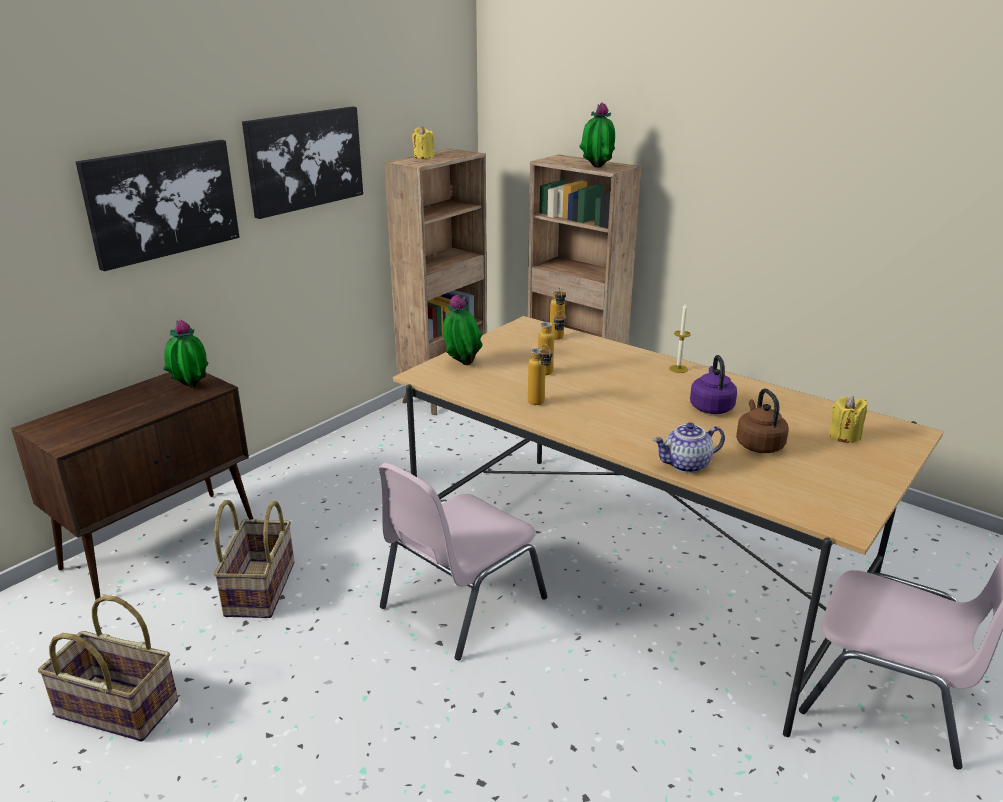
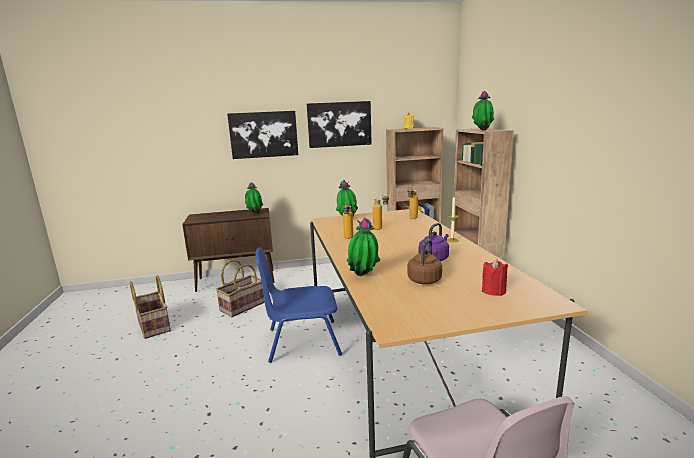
camera: 40 degrees right, 10 degrees down
pink chair [379,463,547,660] -> blue chair [255,247,342,363]
teapot [653,423,725,473] -> potted plant [347,218,380,276]
yellow candle [829,396,867,443] -> red candle [482,259,508,296]

